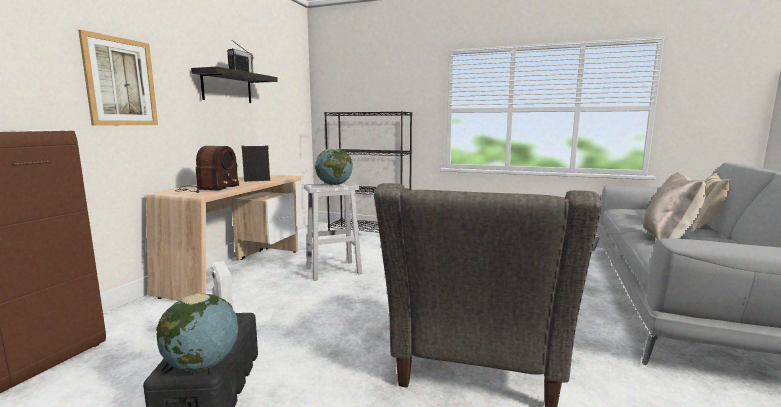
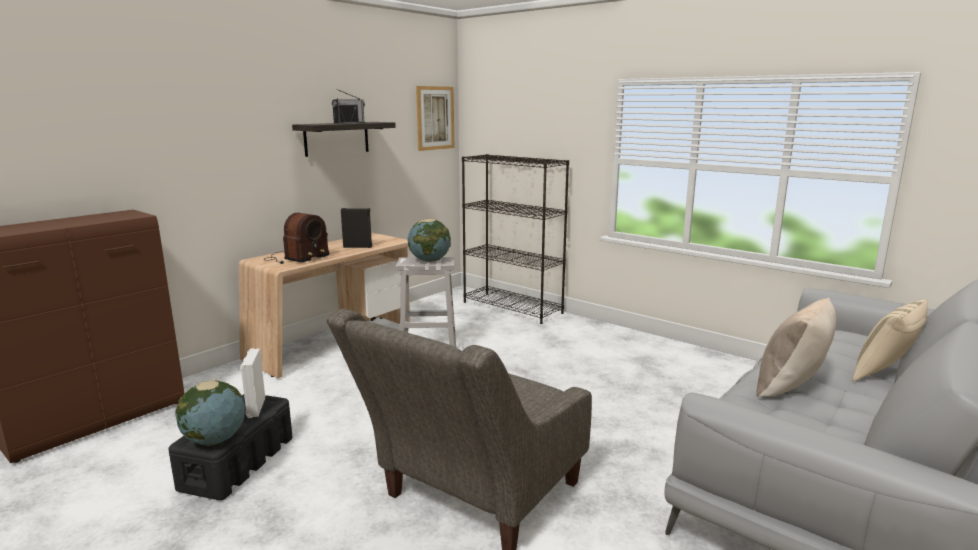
camera: 20 degrees right, 5 degrees up
picture [78,30,158,125] -> picture moved to [416,86,454,151]

